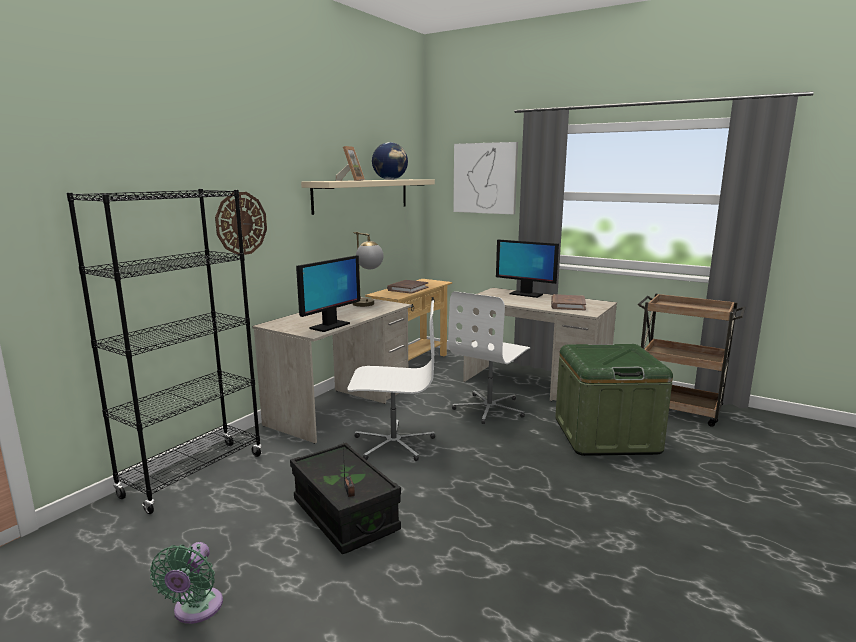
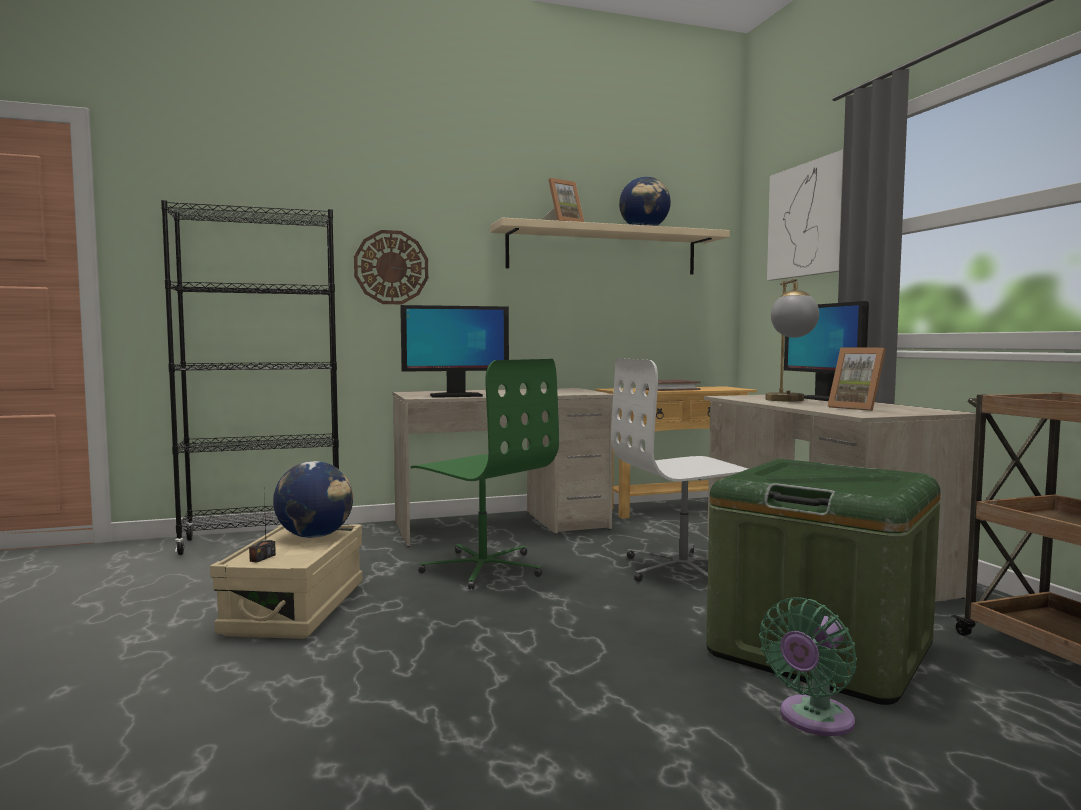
camera: 40 degrees right, 10 degrees down
green fan [150,542,223,624] -> green fan moved to [759,597,857,736]
black storage box [290,443,401,554] -> beige storage box [210,524,362,639]
white office chair [347,300,435,461] -> green office chair [410,359,559,590]
table lamp [352,232,384,307] -> table lamp moved to [766,279,819,402]
brown book [551,294,586,311] -> picture frame [828,347,886,411]
none -> globe [273,461,353,538]

